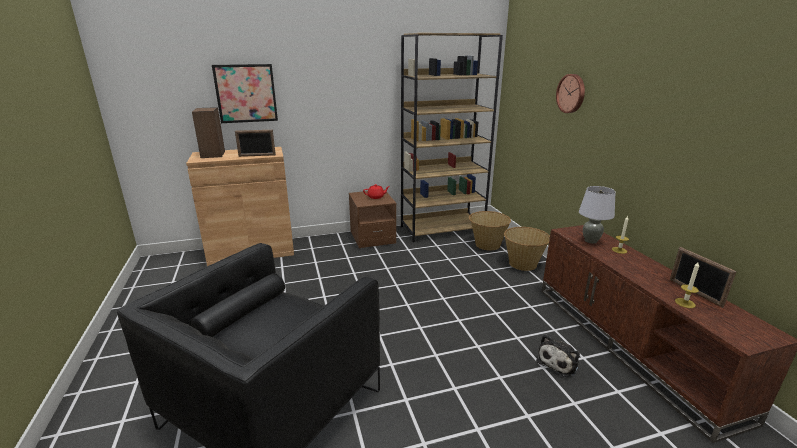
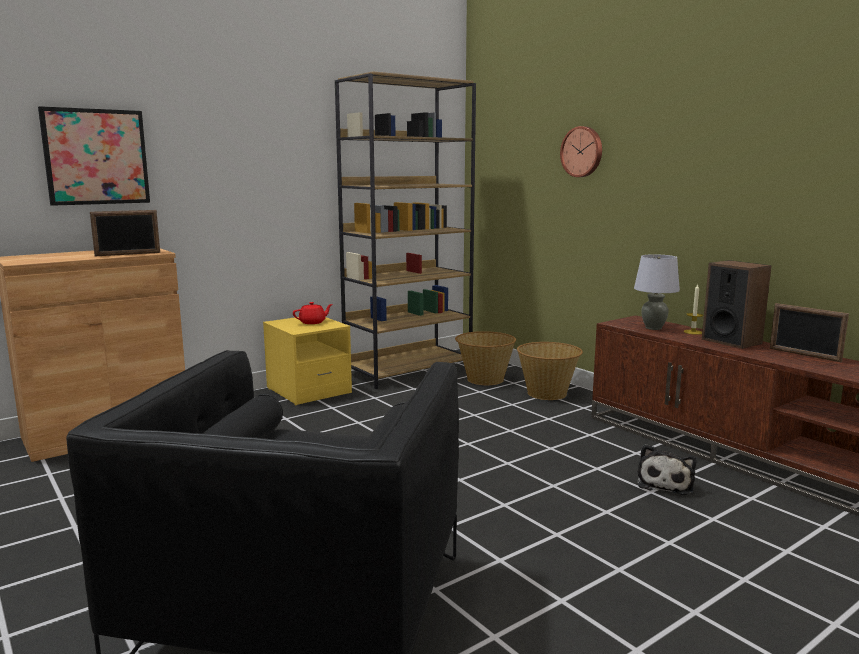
camera: 20 degrees left, 10 degrees down
speaker [192,107,225,158] -> speaker moved to [702,260,771,349]
brown nightstand [349,189,396,248] -> yellow nightstand [263,317,352,405]
candle [675,262,699,308] -> none

